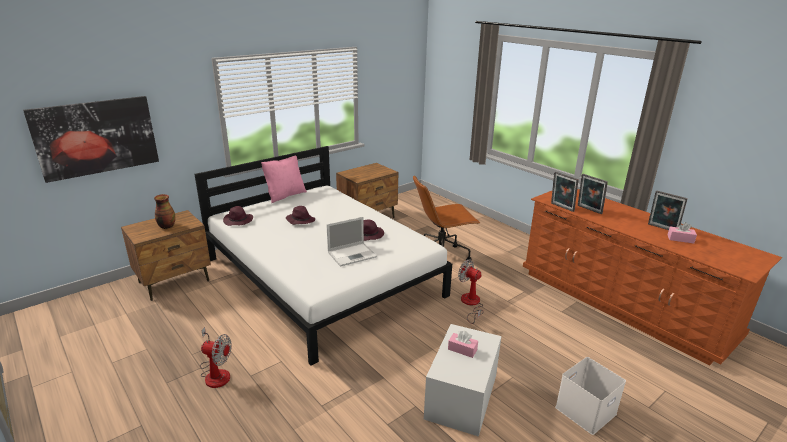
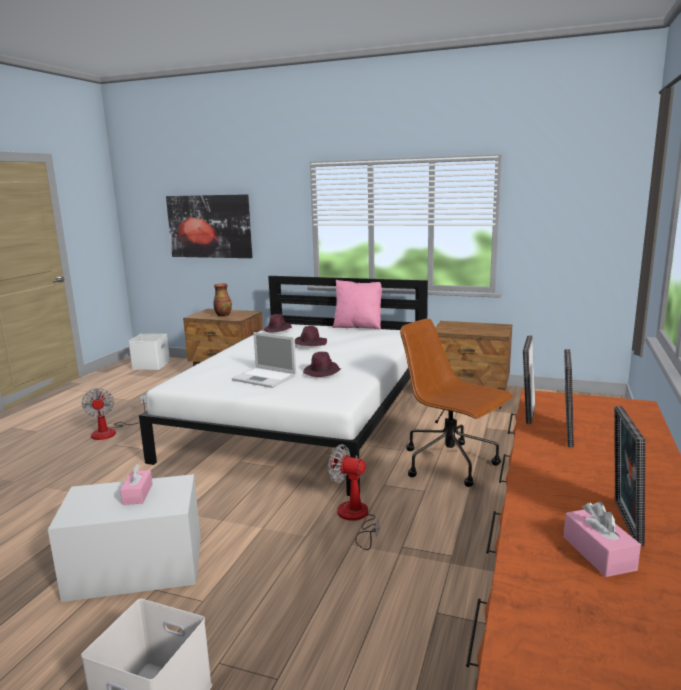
camera: 60 degrees right, 10 degrees down
fan [458,260,484,324] -> fan turned 75 degrees counterclockwise [328,444,380,550]
none -> white storage box [128,334,170,370]

